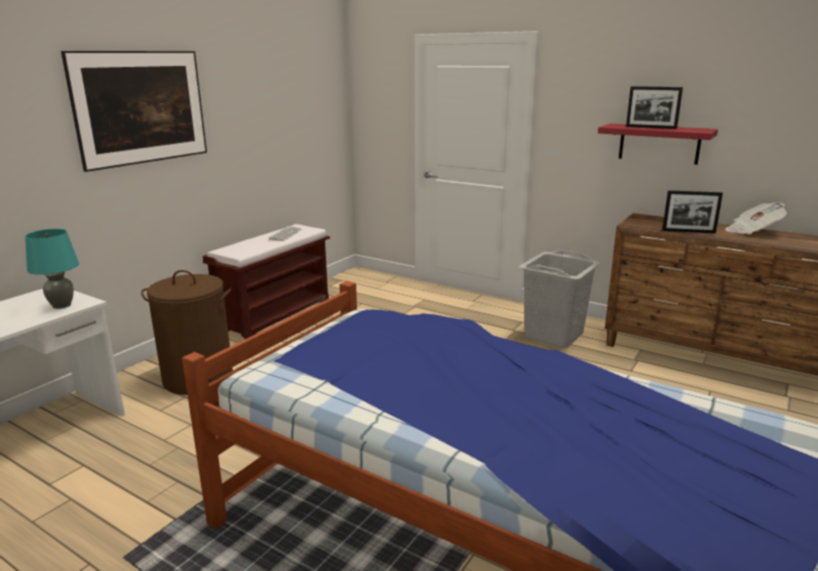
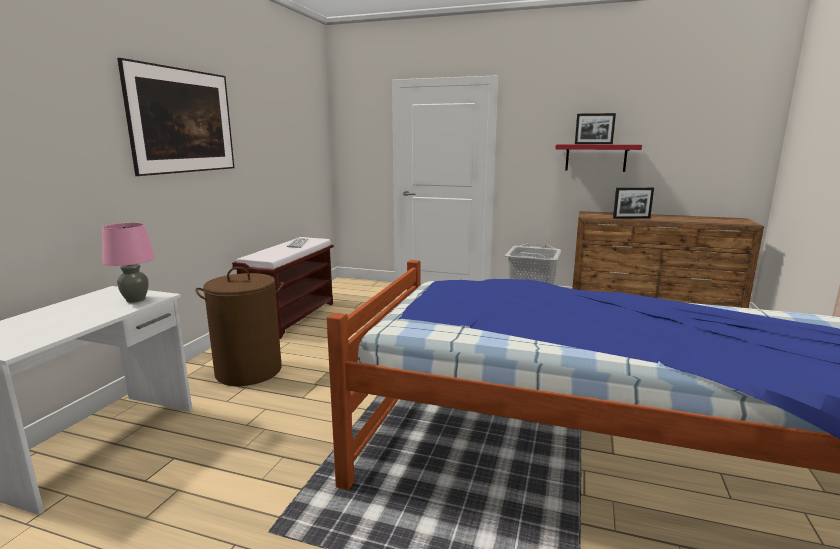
camera: 15 degrees left, 5 degrees down
turquoise table lamp [25,229,79,309] -> pink table lamp [102,223,155,303]
newspaper [725,202,787,234] -> none

